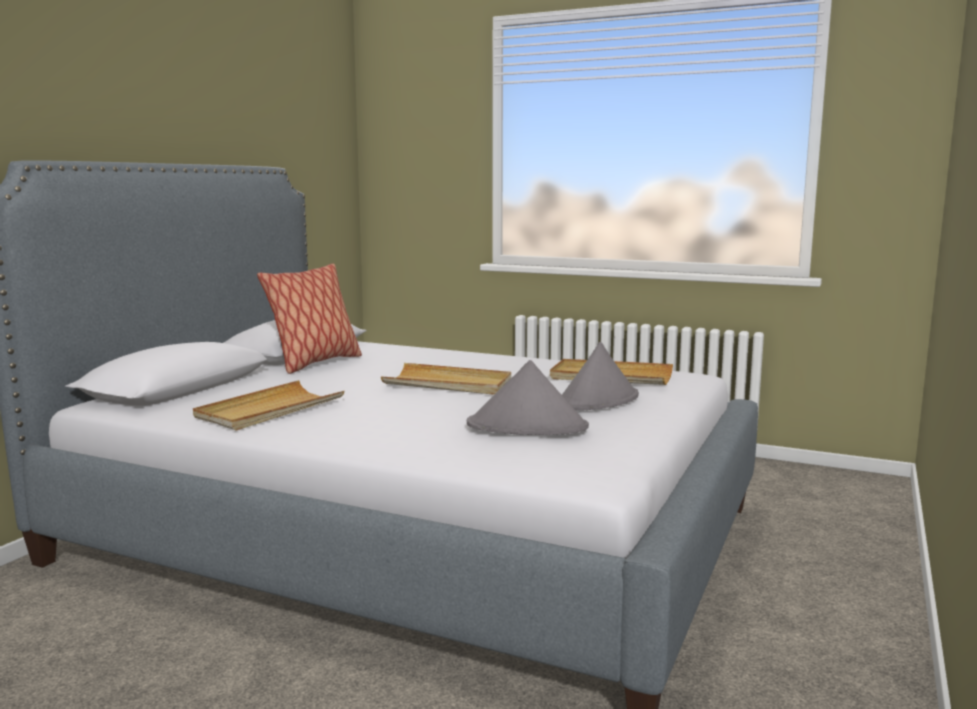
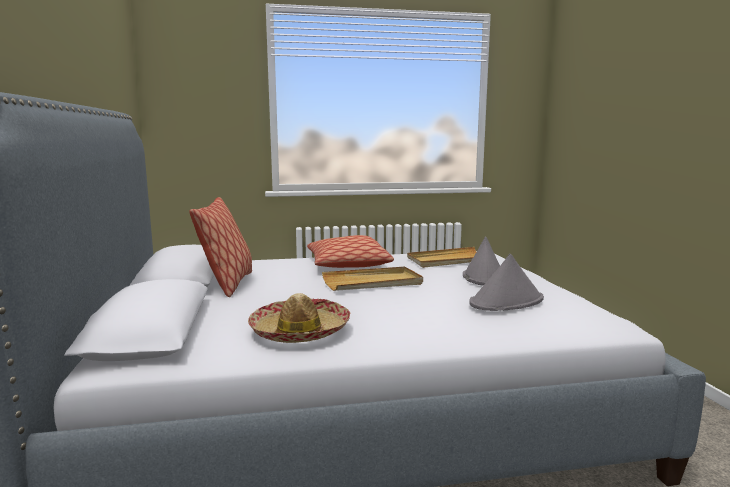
camera: 35 degrees left, 0 degrees up
beige tray [193,380,344,431] -> hat [248,293,351,343]
none -> pillow [307,235,394,268]

